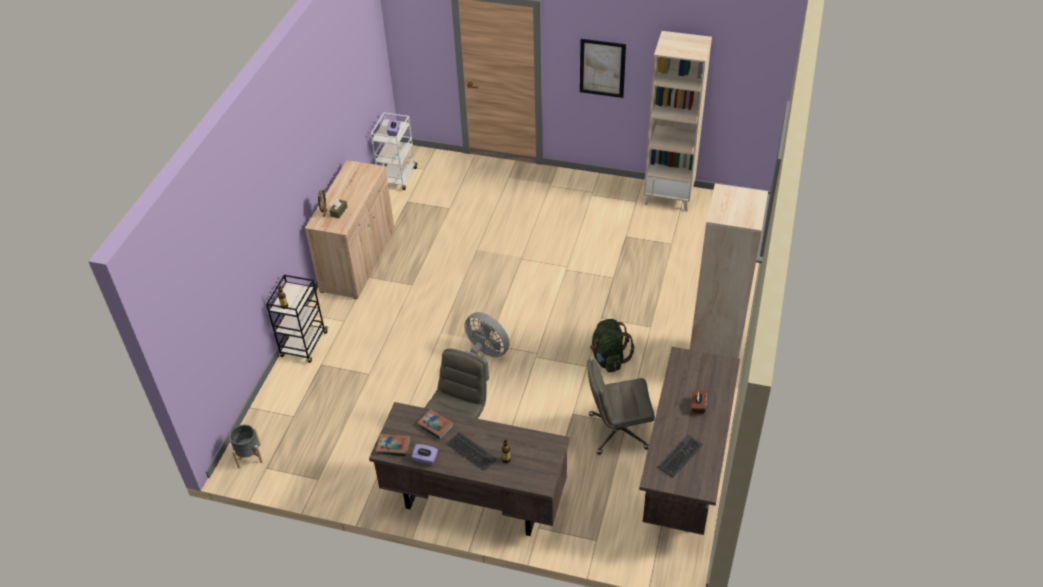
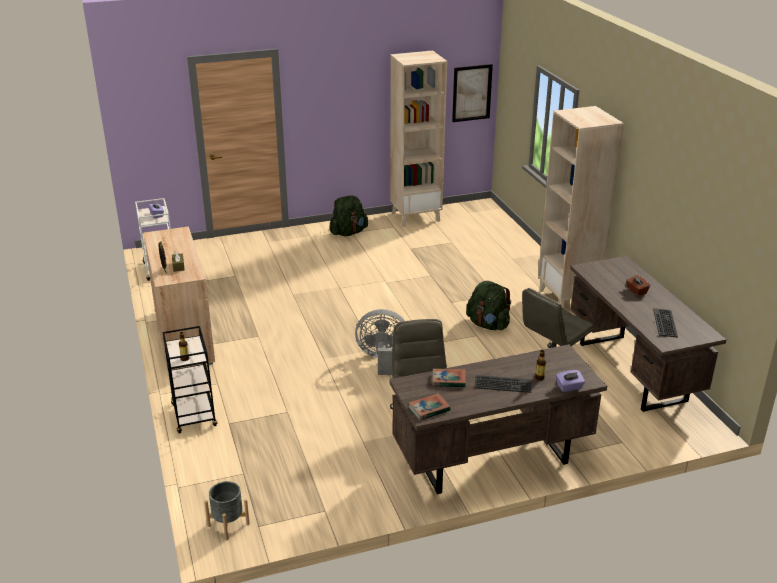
camera: 35 degrees left, 15 degrees down
purple tissue box [412,444,438,465] -> purple tissue box moved to [556,370,585,392]
picture [580,39,626,98] -> picture moved to [452,64,493,122]
none -> green backpack [329,195,368,236]

